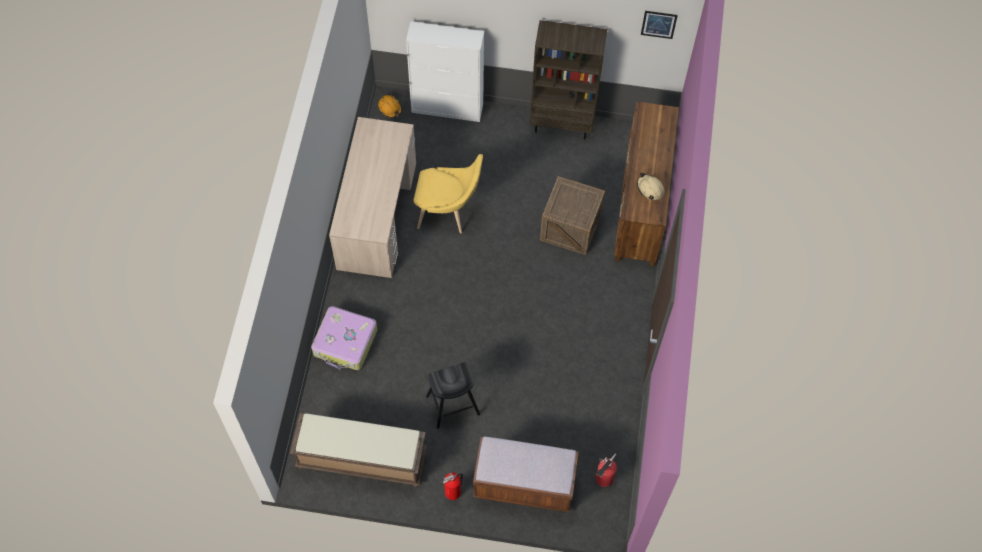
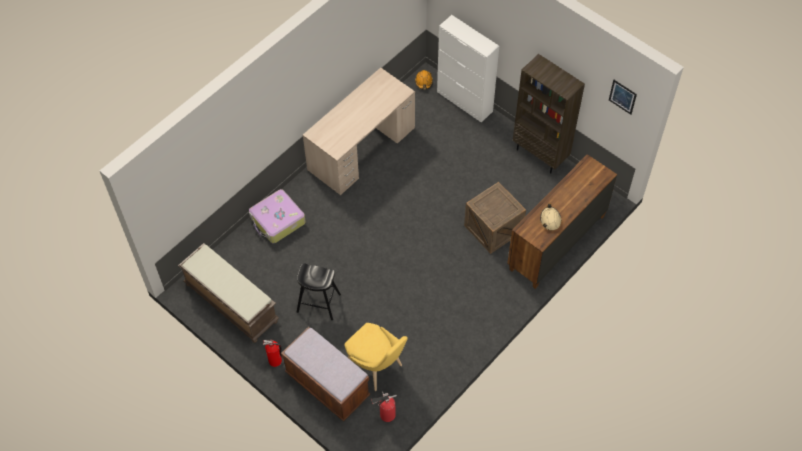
camera: 35 degrees right, 5 degrees down
yellow chair [414,154,483,234] -> yellow chair moved to [345,323,408,391]

